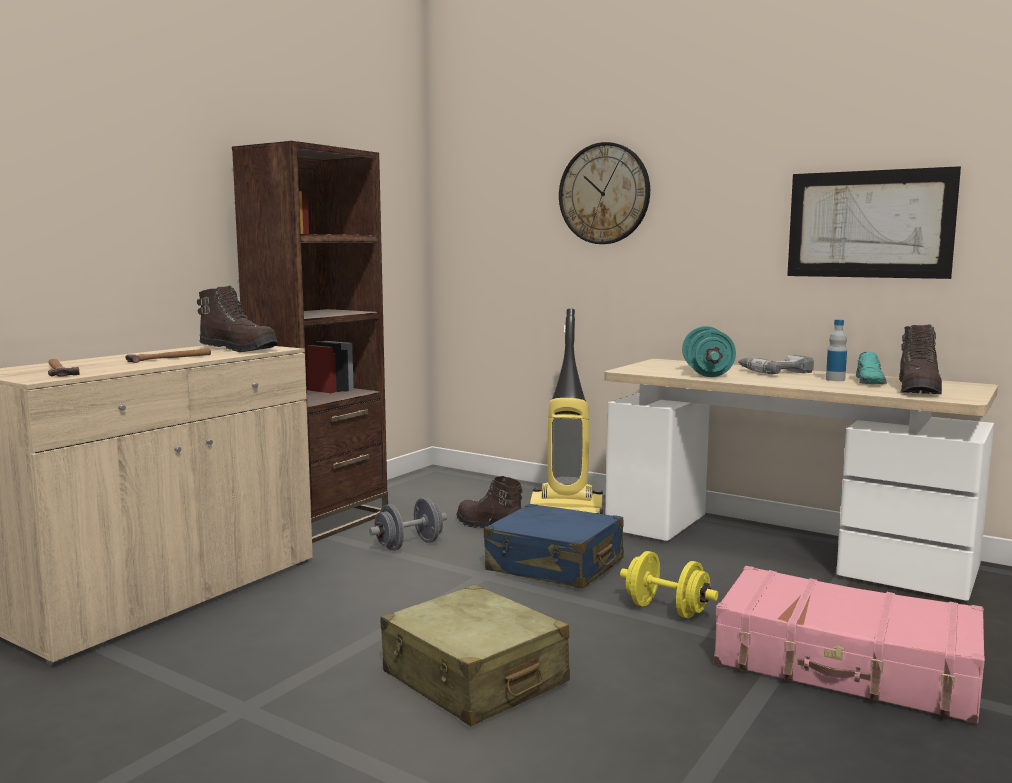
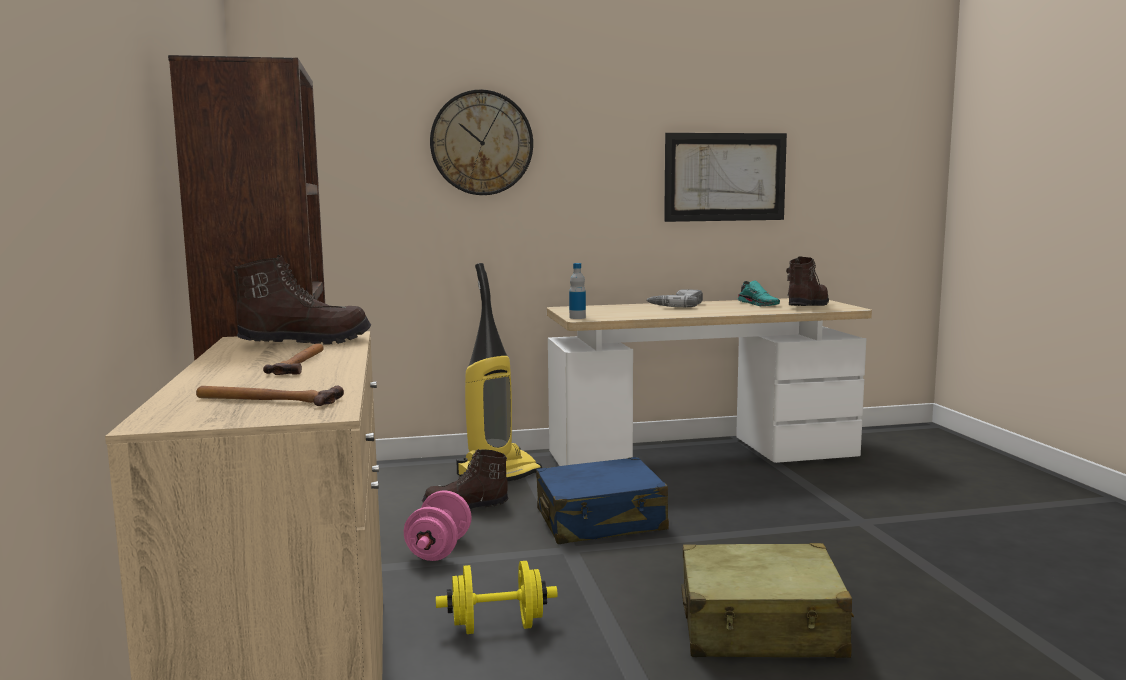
camera: 45 degrees left, 0 degrees up
grey dumbbell [369,498,447,551] -> pink dumbbell [404,490,472,561]
yellow dumbbell [620,551,718,618] -> yellow dumbbell moved to [436,561,558,634]
turquoise dumbbell [682,326,736,377] -> none
pink suitcase [714,566,985,724] -> none
bottle [826,319,847,381] -> bottle moved to [569,263,586,319]
brown boot [899,325,942,394] -> brown boot turned 120 degrees counterclockwise [786,257,829,306]

